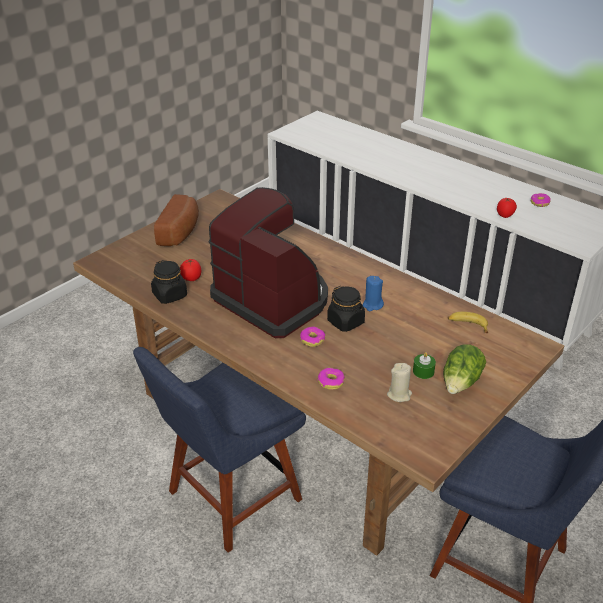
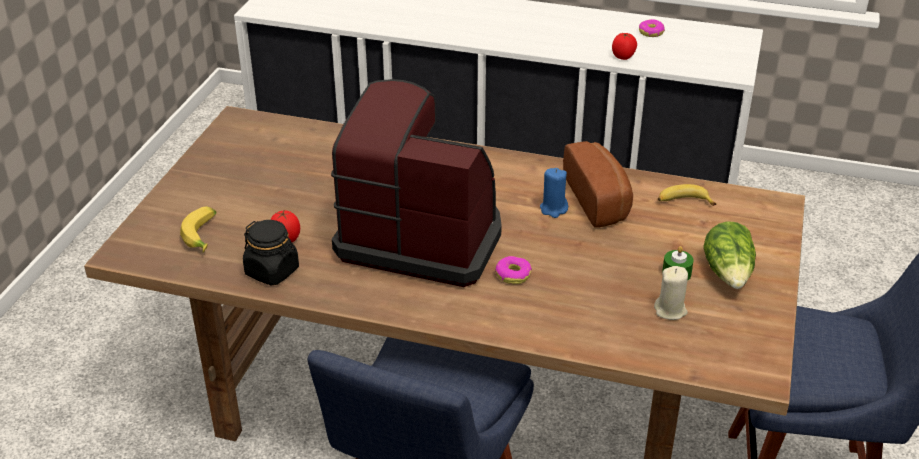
camera: 25 degrees left, 0 degrees up
bread [154,194,199,246] -> bread moved to [563,141,633,228]
donut [318,368,345,390] -> none
black jar [327,286,365,332] -> none
none -> banana [180,207,217,252]

